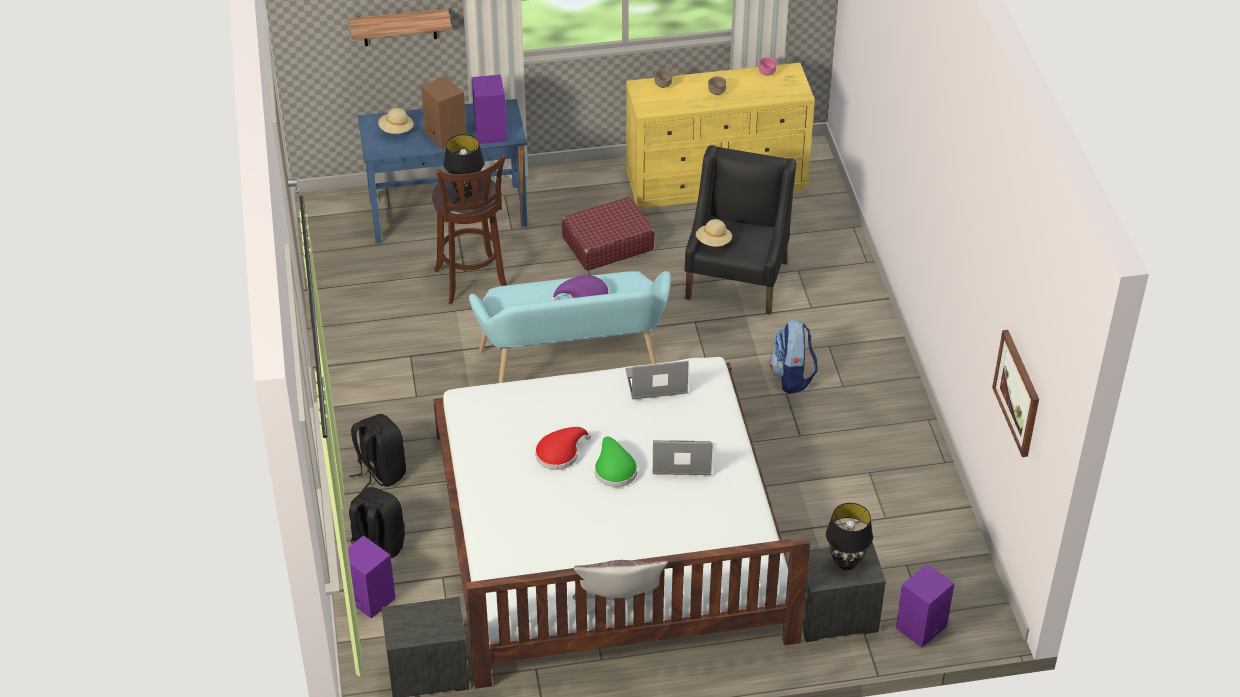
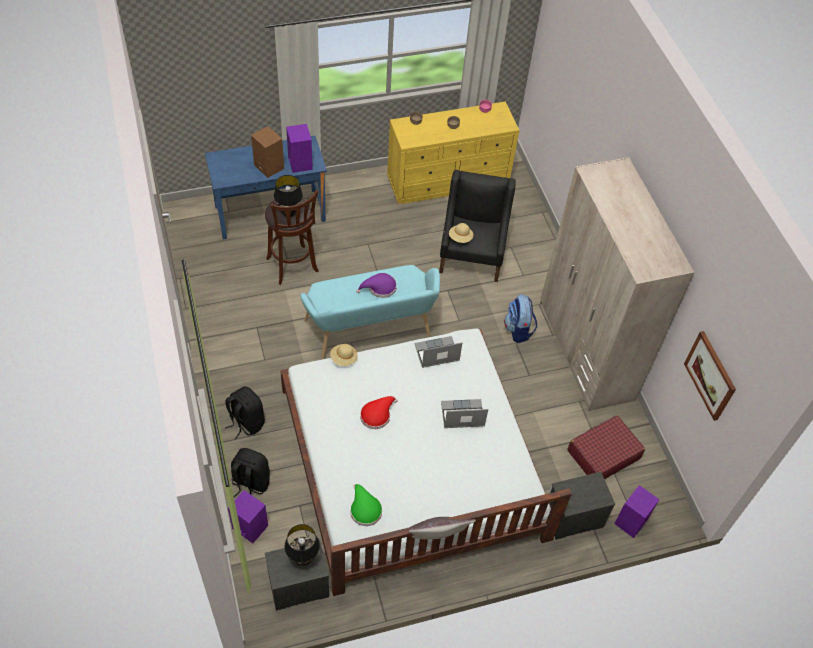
camera: 10 degrees left, 10 degrees up
shelf [349,8,452,46] -> none
beige hat [378,108,414,134] -> beige hat moved to [330,344,358,366]
red suitcase [562,197,655,271] -> red suitcase moved to [567,415,645,479]
green hat [595,436,637,487] -> green hat moved to [350,484,382,526]
black table lamp [826,503,873,570] -> black table lamp moved to [284,524,320,566]
none -> beige wardrobe [540,157,695,411]

